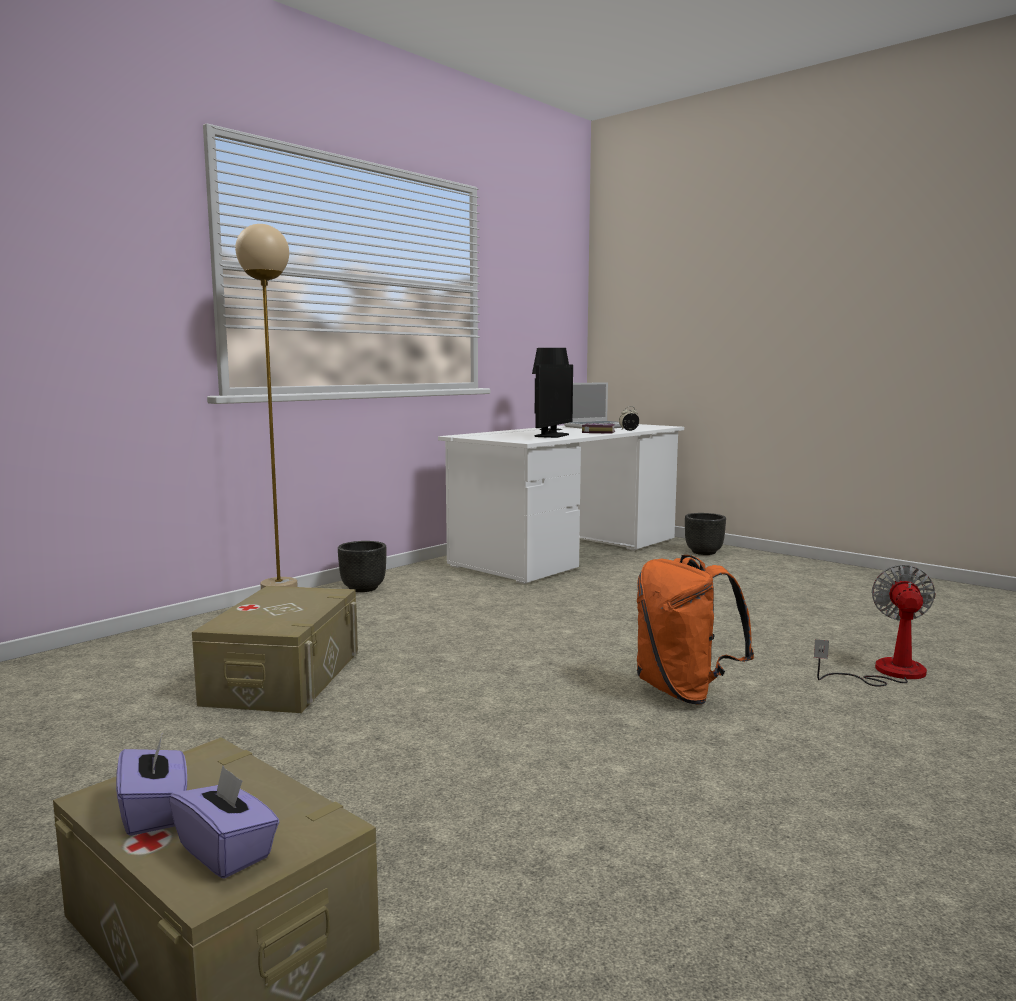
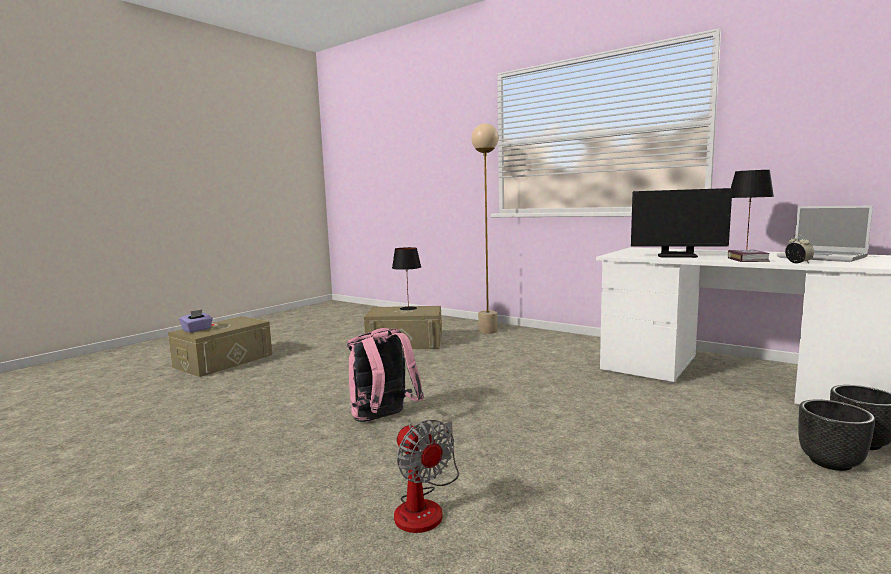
camera: 85 degrees right, 0 degrees up
purple tissue box [116,732,187,836] -> none
black planter [338,541,386,592] -> black planter moved to [798,399,875,471]
orange backpack [637,555,754,705] -> pink backpack [347,328,424,422]
fan [814,564,935,687] -> fan turned 45 degrees clockwise [394,420,459,533]
none -> black table lamp [392,247,421,310]

